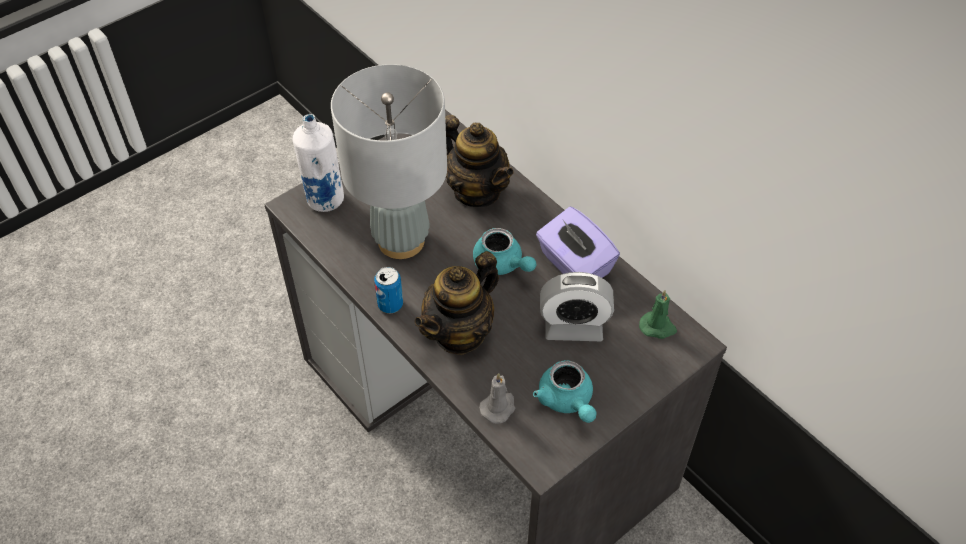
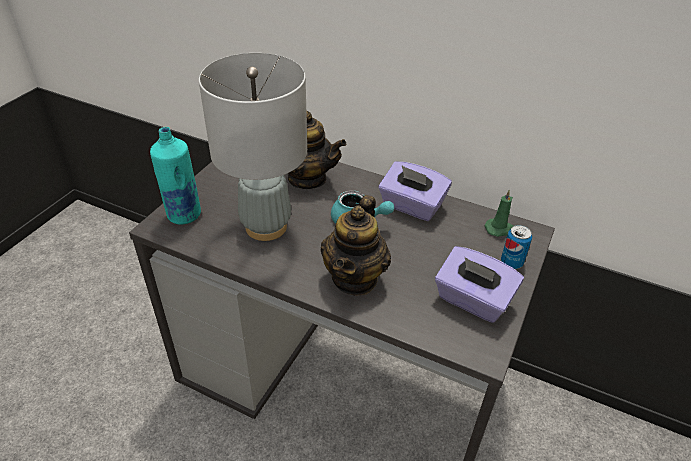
camera: 25 degrees left, 10 degrees down
white bottle [293,114,344,212] -> turquoise bottle [150,127,201,225]
can [374,267,403,313] -> can moved to [501,225,532,269]
grey candle [479,373,515,424] -> none
turquoise teapot [533,360,597,423] -> purple tissue box [435,246,524,323]
alarm clock [540,272,614,341] -> none

